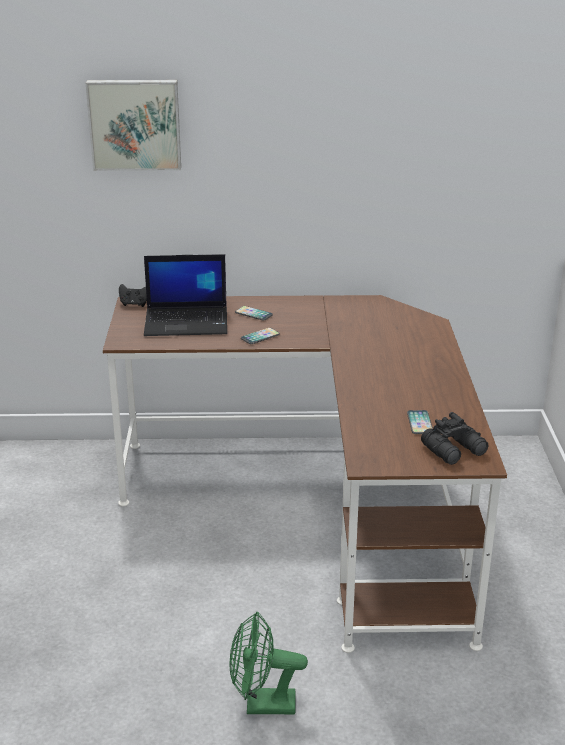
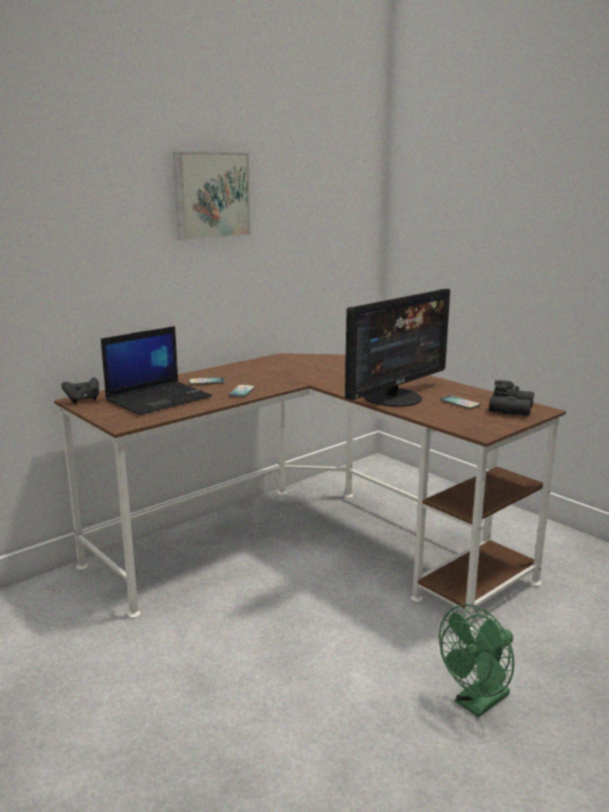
camera: 40 degrees left, 10 degrees down
picture [86,80,181,171] -> picture moved to [173,152,251,241]
none -> monitor [345,289,450,407]

